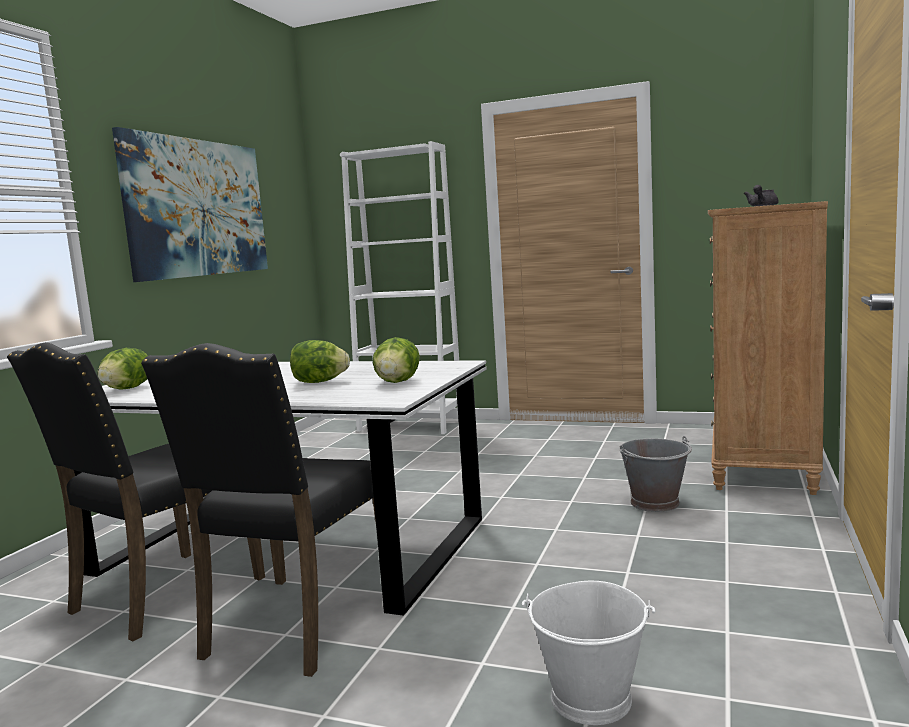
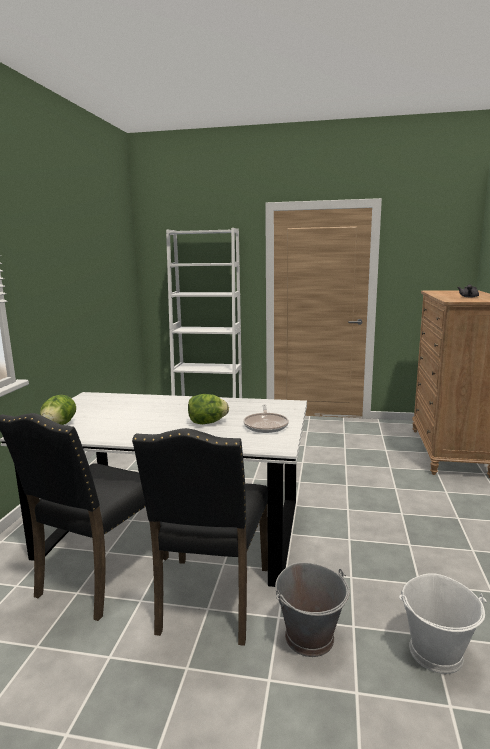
camera: 10 degrees left, 5 degrees up
picture [112,127,268,282] -> none
lettuce [373,337,420,383] -> frying pan [243,405,289,433]
grey bucket [619,436,692,512] -> grey bucket moved to [275,562,350,657]

